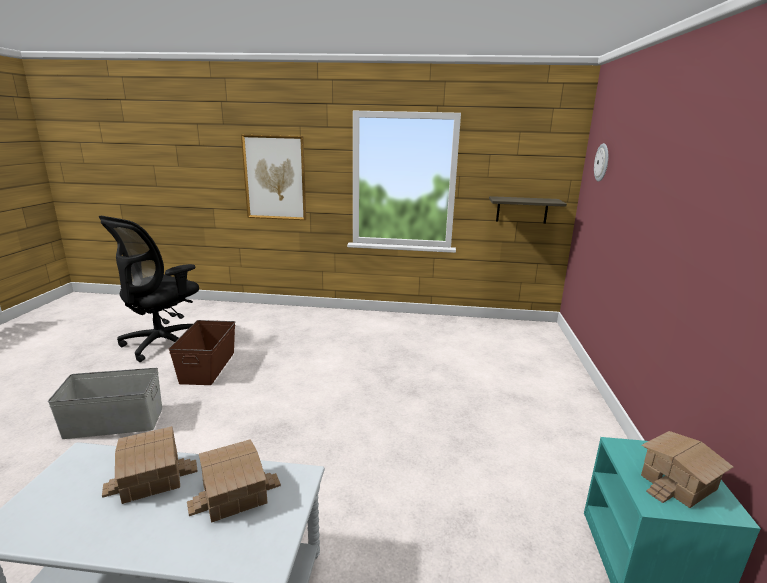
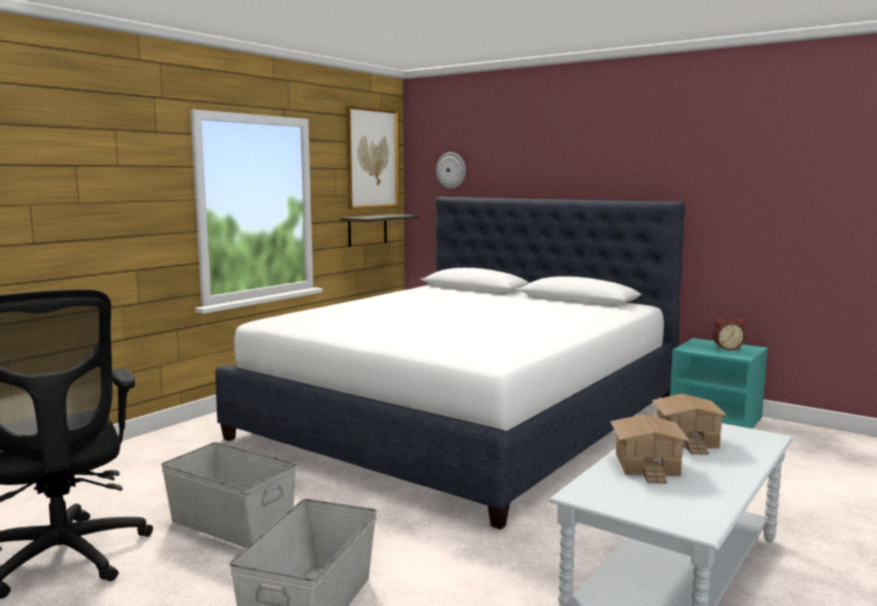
camera: 60 degrees left, 10 degrees down
brown storage box [169,320,235,385] -> grey storage box [161,442,296,548]
picture [241,134,306,220] -> picture moved to [346,105,399,209]
toy house [641,431,733,508] -> alarm clock [713,319,746,350]
none -> white bed [215,197,685,529]

